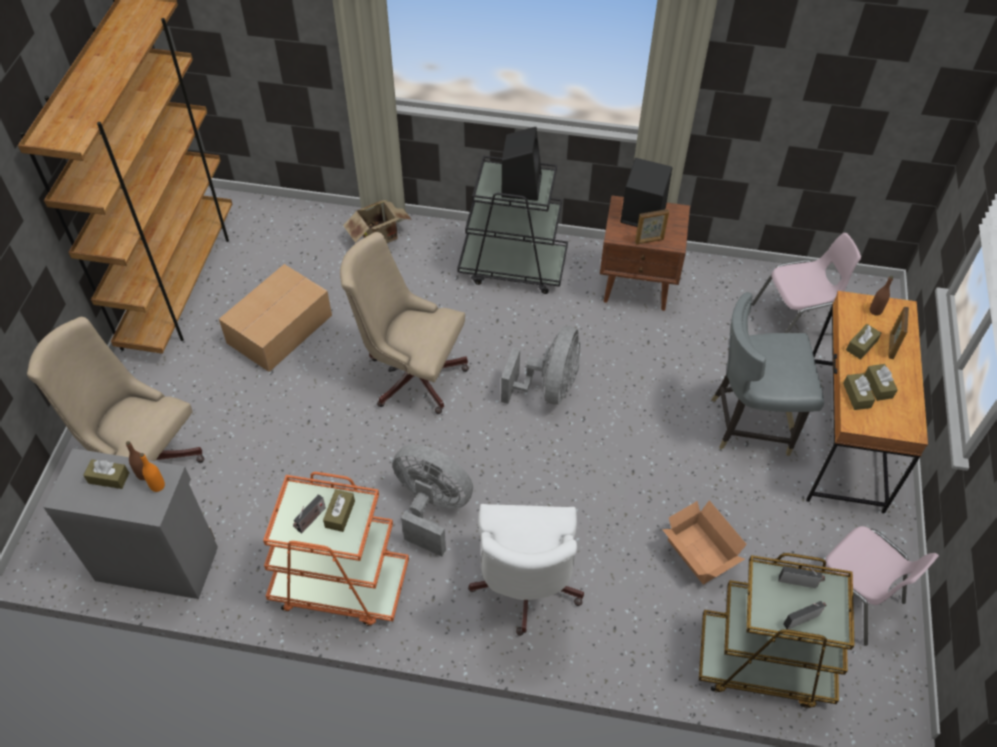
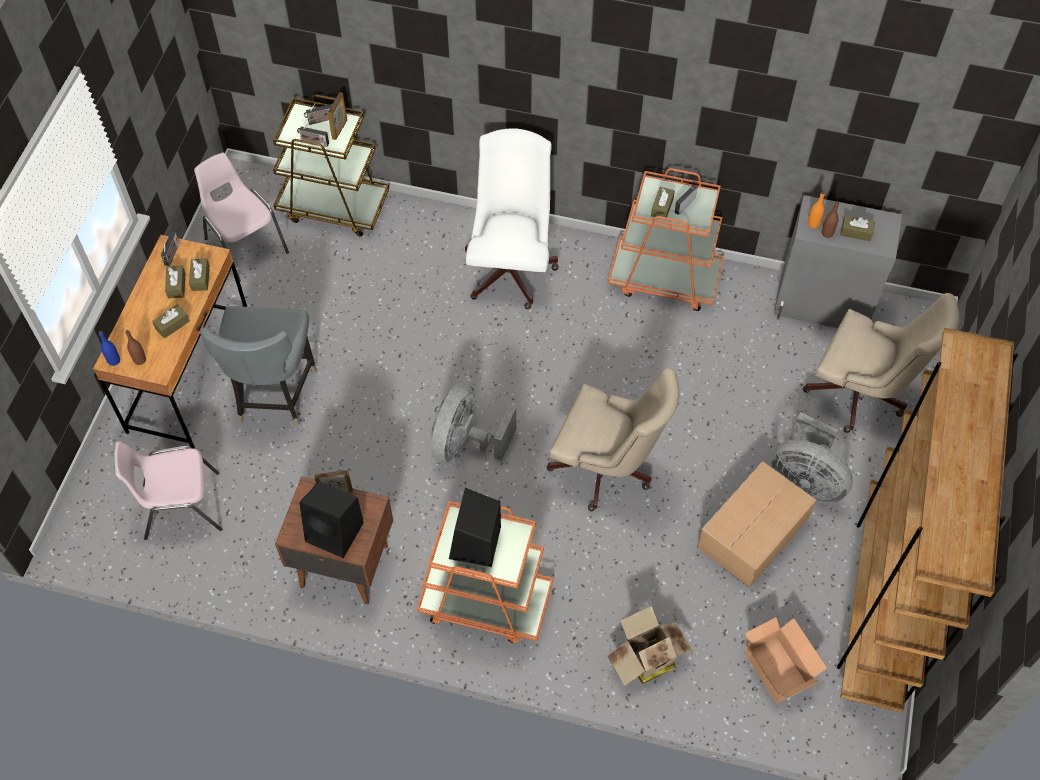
camera: 175 degrees left, 5 degrees up
grey fan [393,444,473,557] -> grey fan moved to [771,412,853,503]
black cart [457,156,568,294] -> orange cart [417,501,553,643]
cardboard box [662,500,747,585] -> cardboard box moved to [745,617,827,703]
grey chair [711,292,824,456] -> grey chair turned 90 degrees clockwise [200,306,317,426]
picture frame [888,307,909,359] -> picture frame moved to [328,92,347,140]
none -> blue bottle [99,331,120,366]
none -> radio [161,232,180,266]

